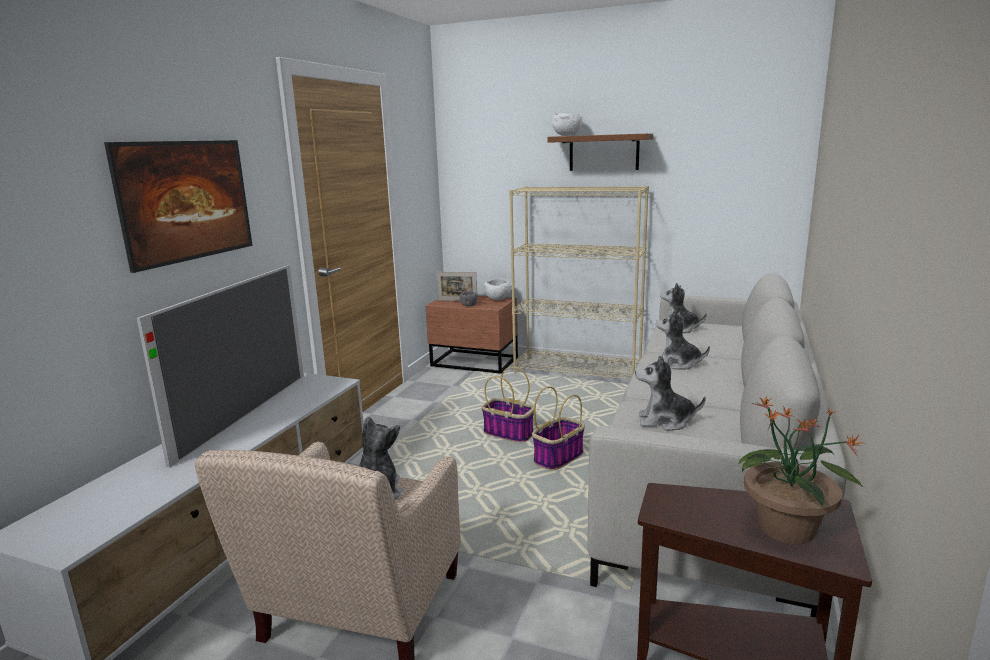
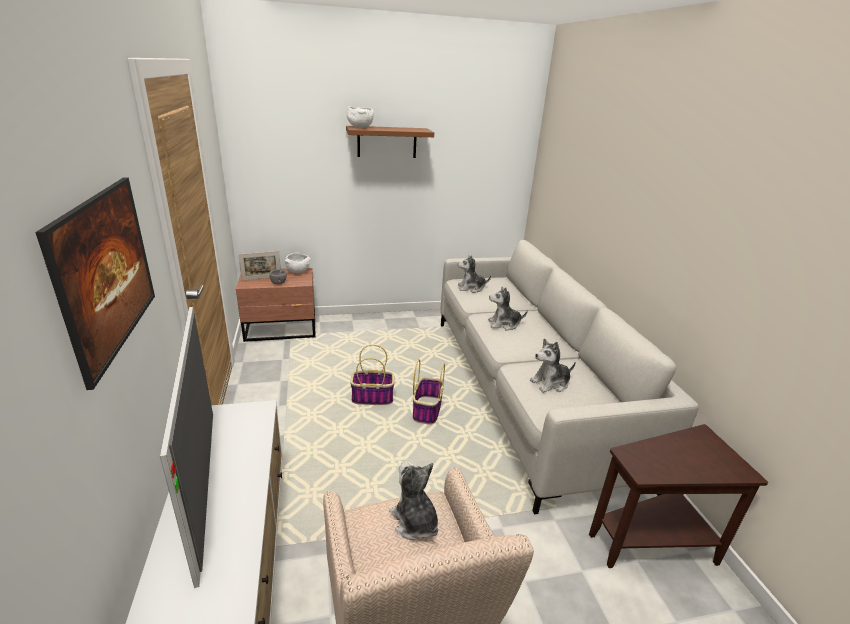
camera: 35 degrees left, 10 degrees up
beige bookcase [509,186,649,379] -> none
potted plant [739,397,866,544] -> none

